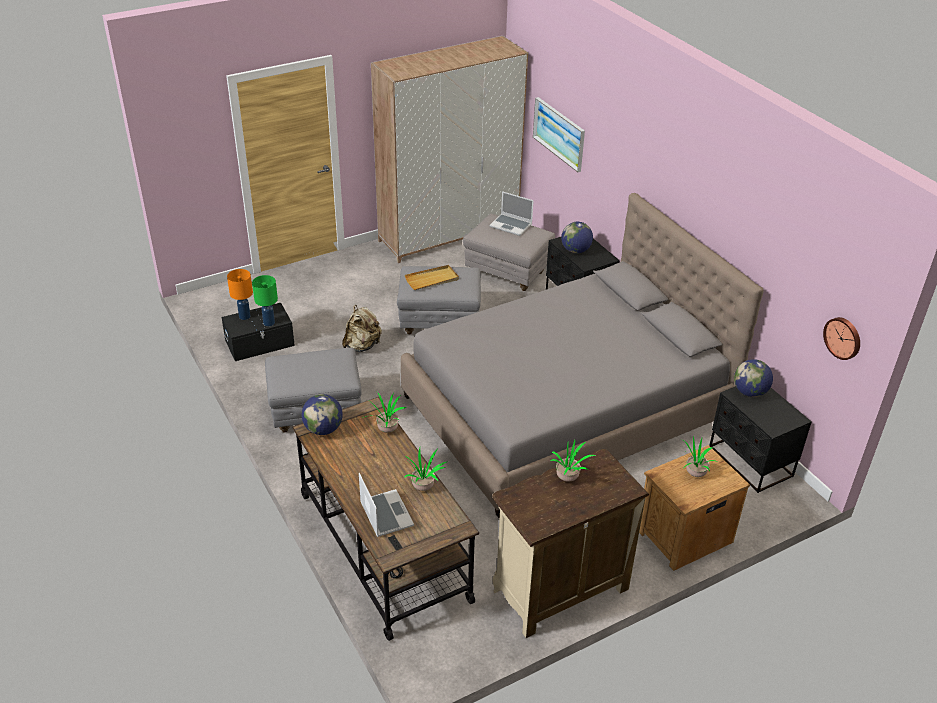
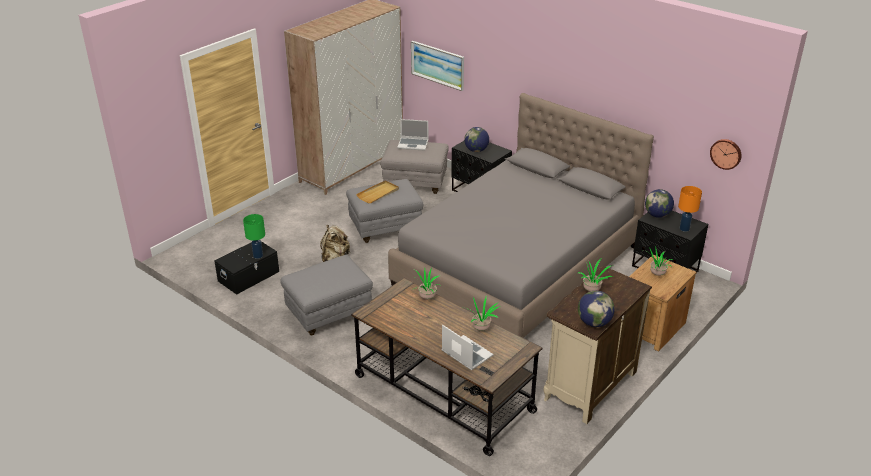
camera: 20 degrees left, 5 degrees down
orange table lamp [227,269,253,320] -> orange table lamp moved to [678,186,702,232]
globe [302,394,343,435] -> globe moved to [578,291,615,327]

